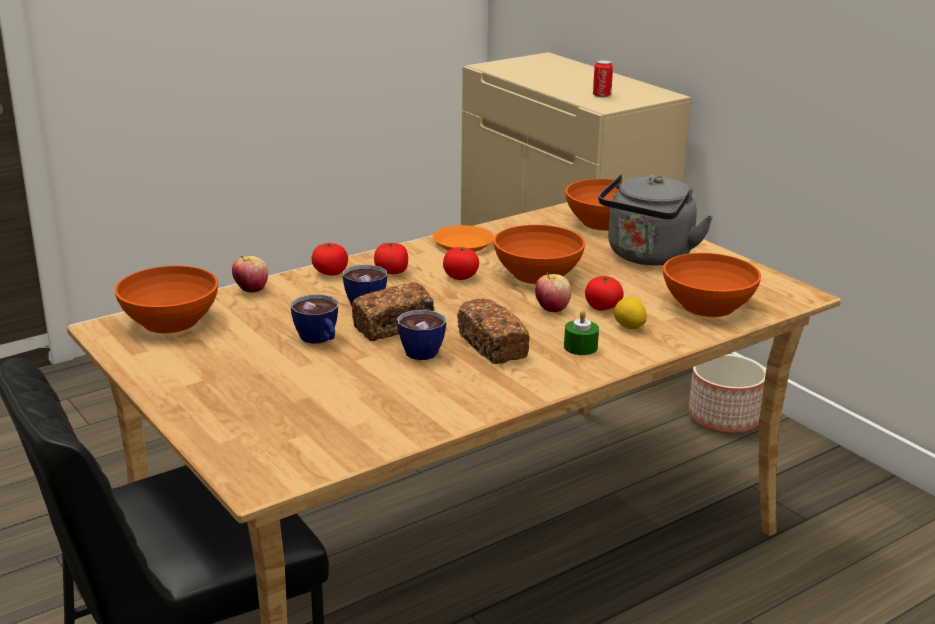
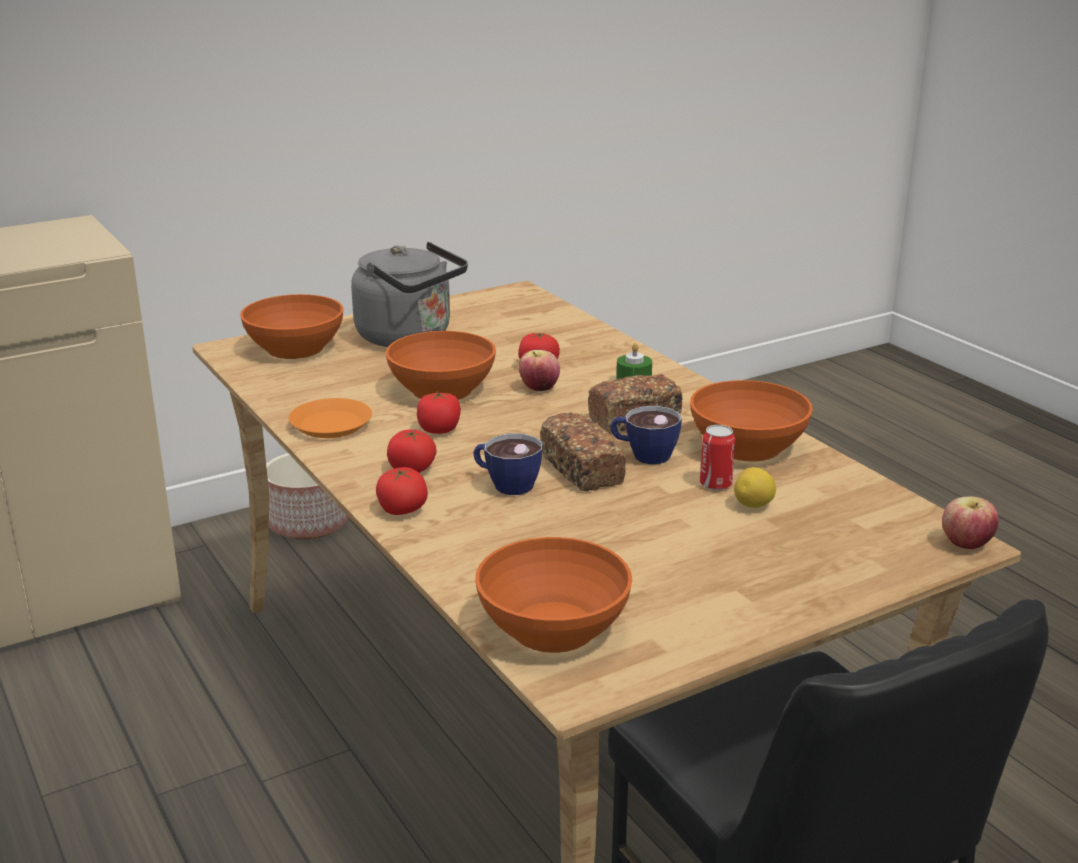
camera: 85 degrees left, 0 degrees up
apple [232,256,268,293] -> apple moved to [942,496,999,549]
cup [291,294,338,344] -> none
can [593,60,613,98] -> can moved to [700,425,735,491]
lemon [614,297,647,329] -> lemon moved to [734,467,776,508]
orange bowl [663,253,761,317] -> orange bowl moved to [690,380,813,462]

